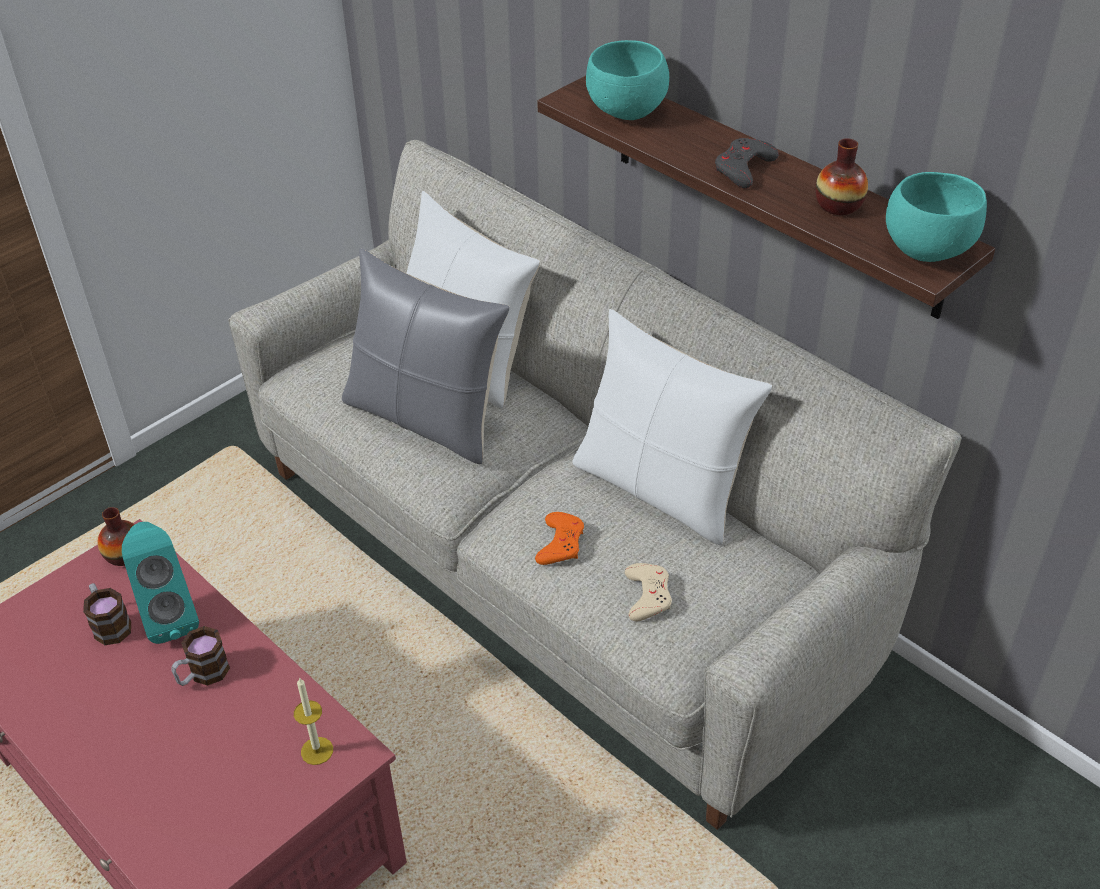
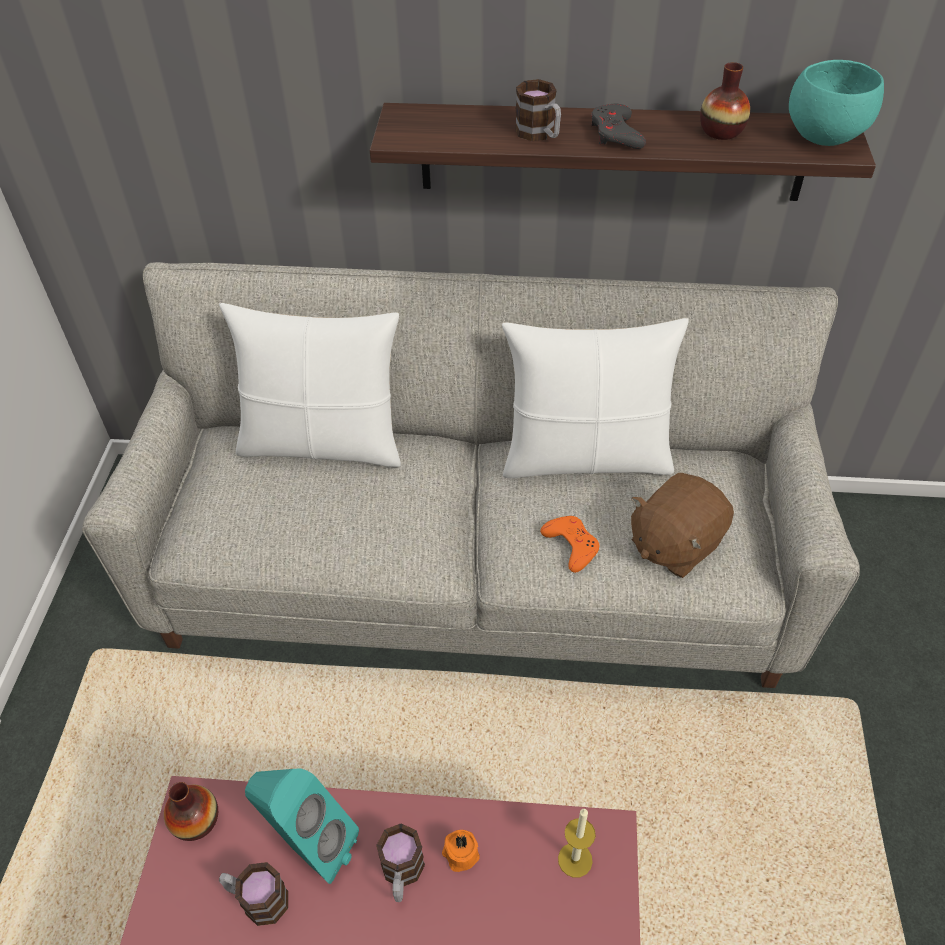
camera: 40 degrees left, 5 degrees up
grey pillow [342,248,509,464] -> none
turquoise bowl [586,40,669,120] -> none
beige game controller [625,563,672,621] -> brown plush toy [631,473,734,578]
none -> orange candle [442,830,480,872]
none -> mug [515,79,561,141]

